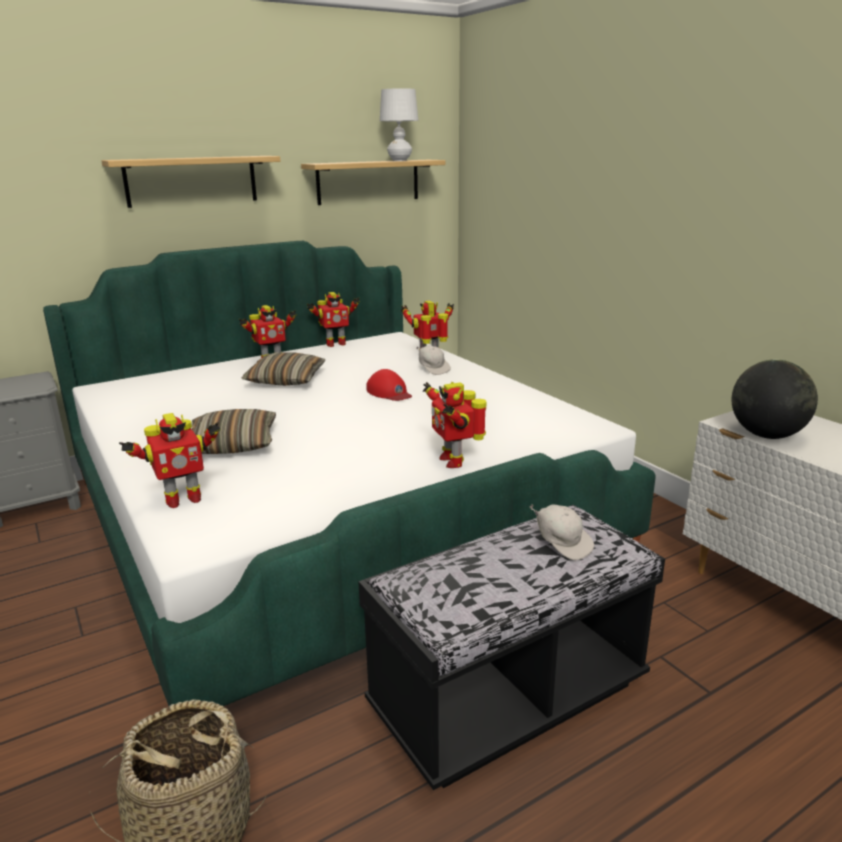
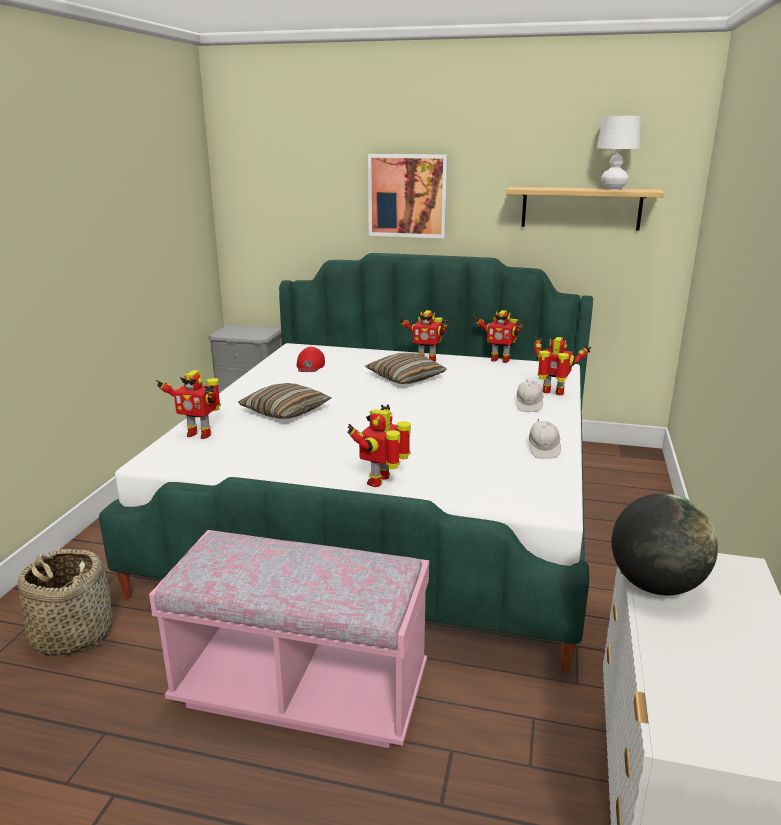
camera: 45 degrees right, 0 degrees up
shelf [101,156,281,208] -> picture [368,154,448,238]
black bench [358,505,665,790] -> pink bench [149,530,429,748]
red cap [366,369,412,401] -> red cap moved to [297,347,325,372]
white cap [529,504,594,560] -> white cap moved to [529,419,561,459]

